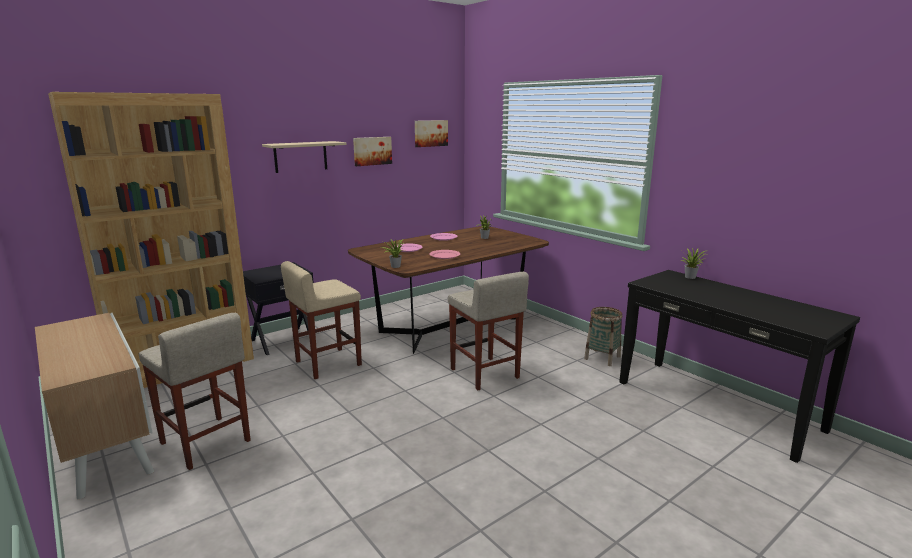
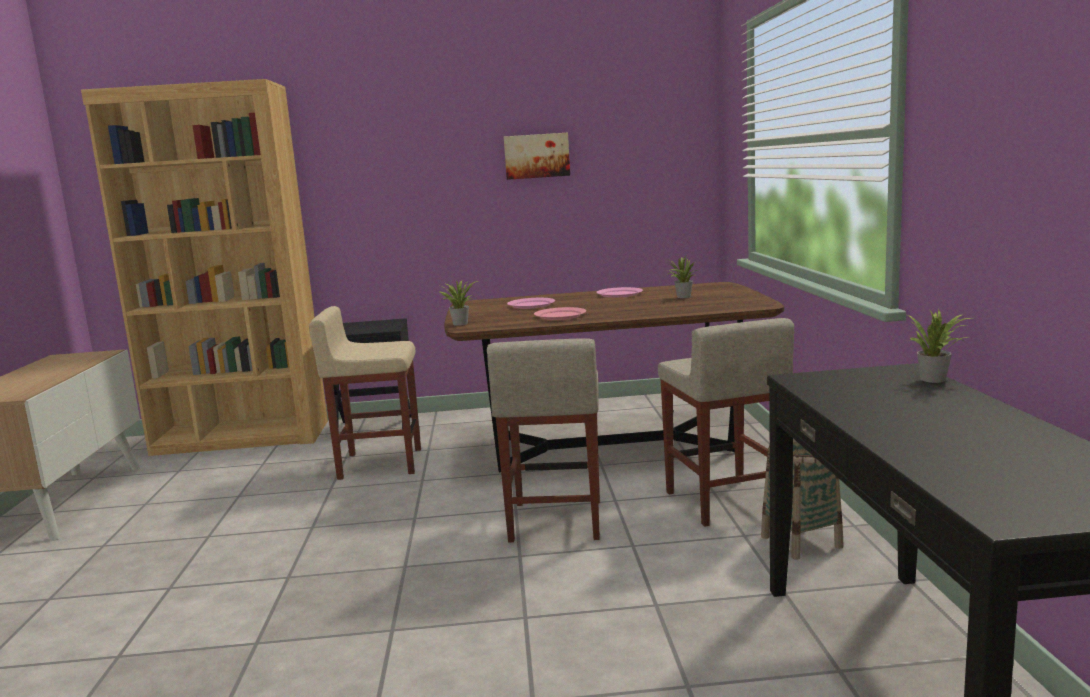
camera: 35 degrees right, 5 degrees down
beige stool [139,313,251,470] -> beige stool moved to [658,318,794,527]
beige shelf [262,141,346,173] -> none
picture [415,120,448,147] -> none

